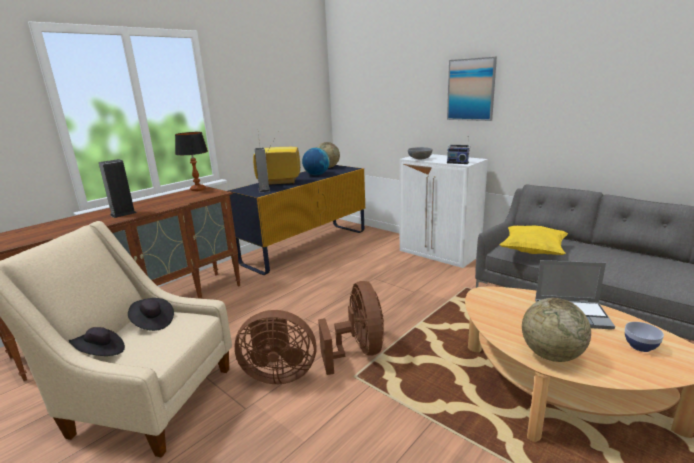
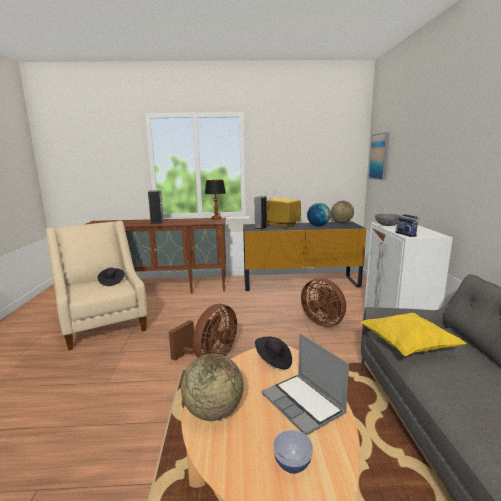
camera: 45 degrees right, 5 degrees down
black hat [69,327,125,356] -> black hat moved to [255,337,292,369]
brown fan [235,310,316,384] -> brown fan moved to [301,278,346,327]
picture [447,57,497,121] -> picture moved to [368,132,389,180]

